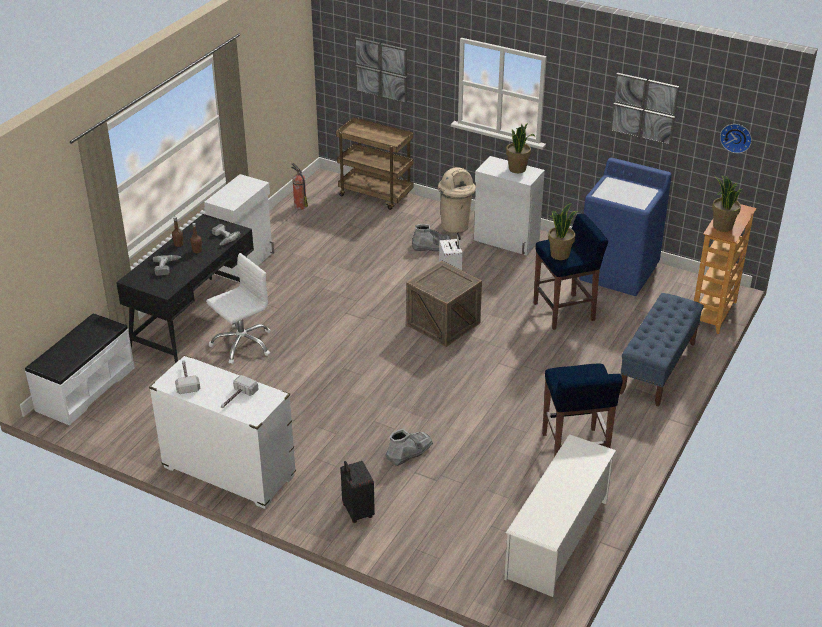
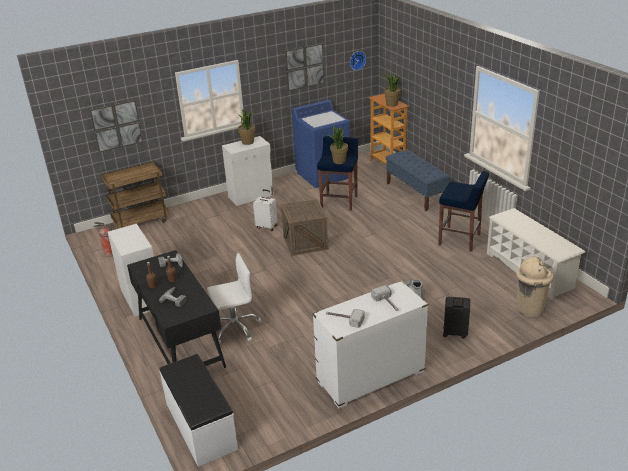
camera: 55 degrees left, 5 degrees down
white office chair [206,253,271,364] -> white office chair turned 75 degrees clockwise [207,253,261,344]
grey boot [412,224,451,251] -> none
beige trash can [438,167,476,233] -> beige trash can moved to [516,257,554,318]

